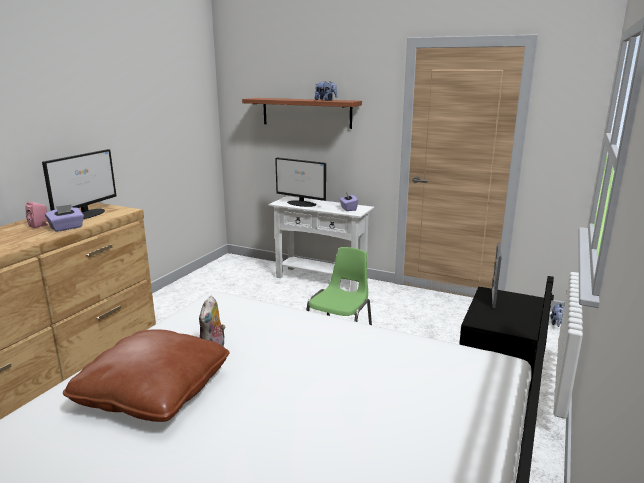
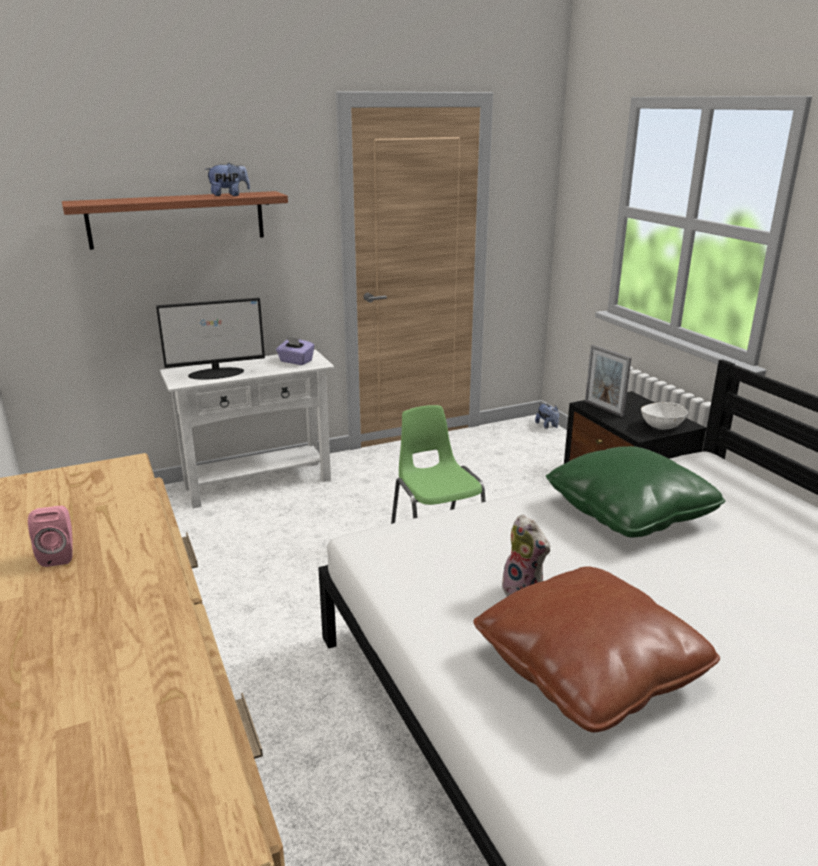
camera: 50 degrees left, 5 degrees up
monitor [42,149,116,219] -> none
purple tissue box [45,204,84,232] -> none
none -> green pillow [546,446,725,537]
none -> white bowl [641,402,688,430]

